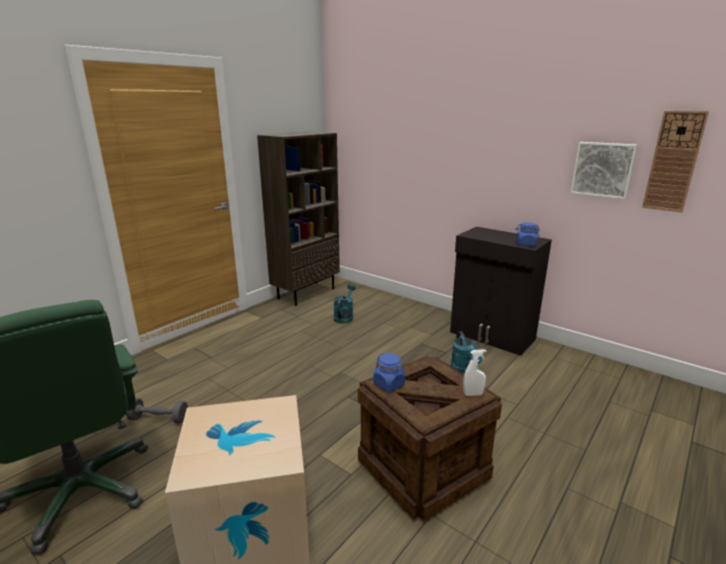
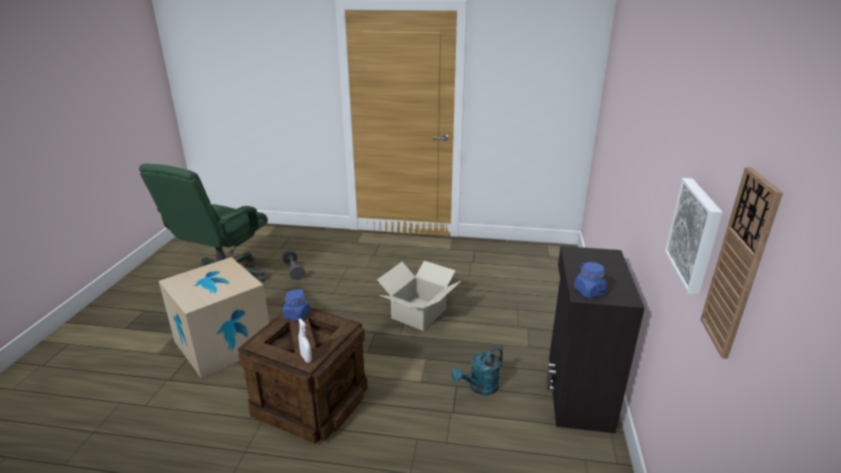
camera: 60 degrees right, 5 degrees up
brown bookcase [257,132,340,306] -> none
turquoise watering can [334,284,356,323] -> none
none -> cardboard box [377,261,461,331]

